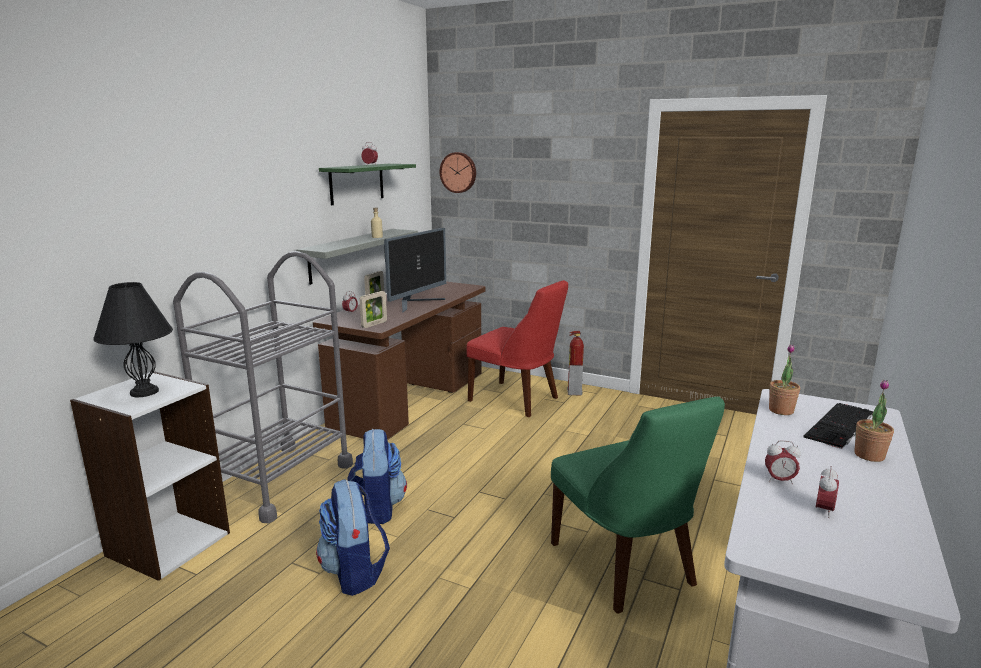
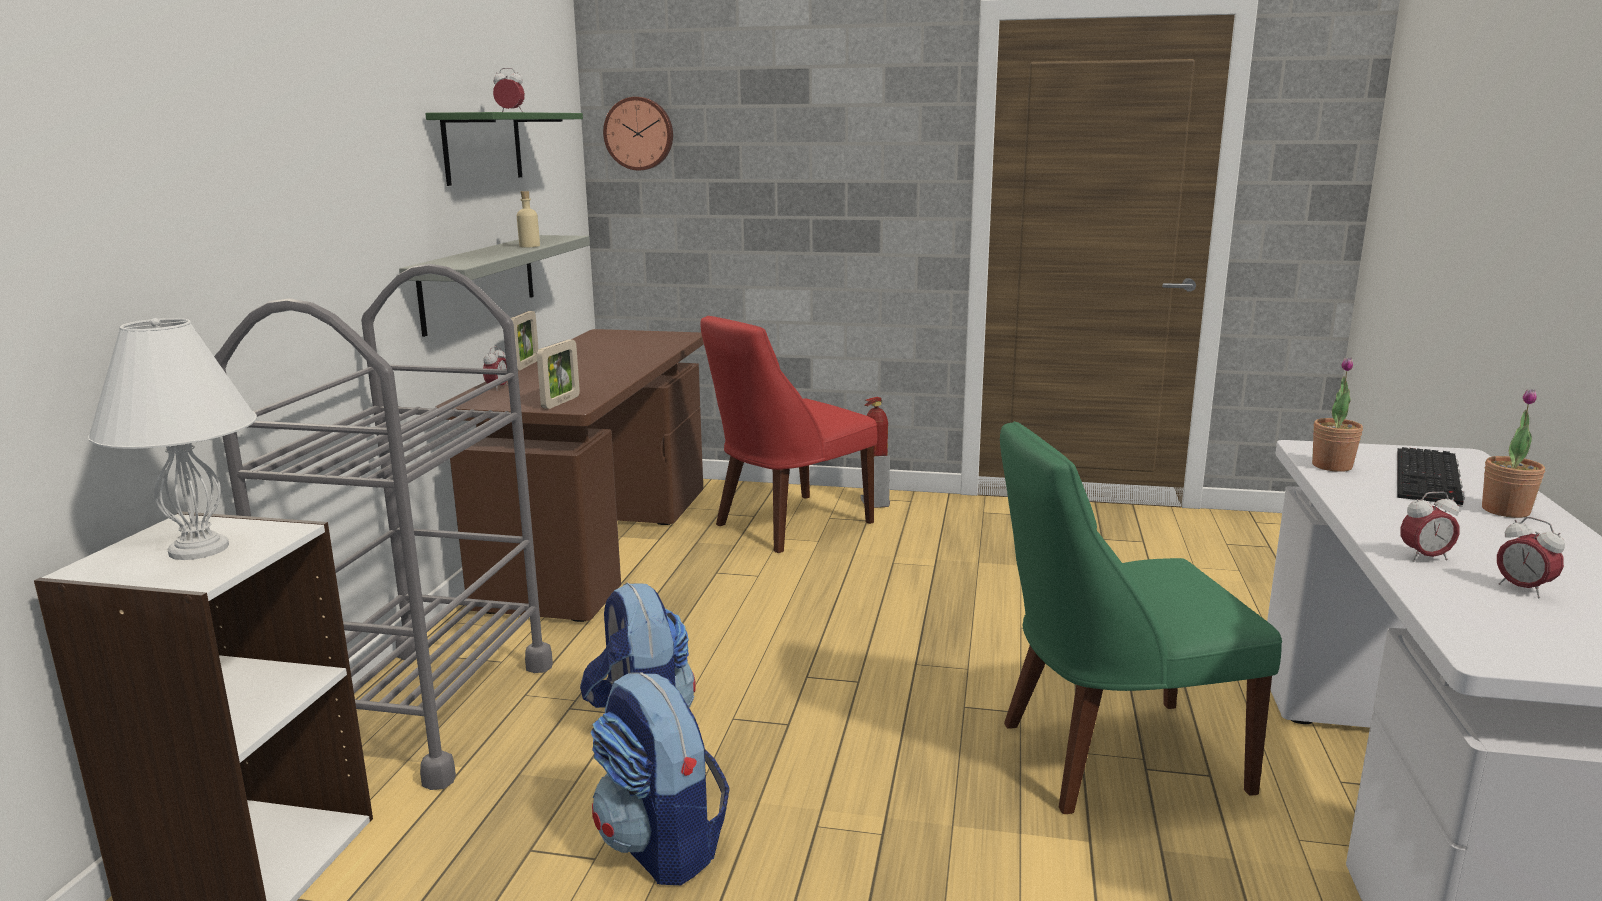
camera: 15 degrees left, 0 degrees up
black table lamp [93,282,173,397] -> white table lamp [88,318,257,560]
monitor [384,228,446,313] -> none
red chair [466,280,568,417] -> red chair turned 120 degrees clockwise [700,316,877,553]
green chair [551,397,725,614] -> green chair turned 120 degrees clockwise [1000,421,1282,814]
alarm clock [816,466,839,518] -> alarm clock turned 135 degrees clockwise [1497,517,1565,598]

